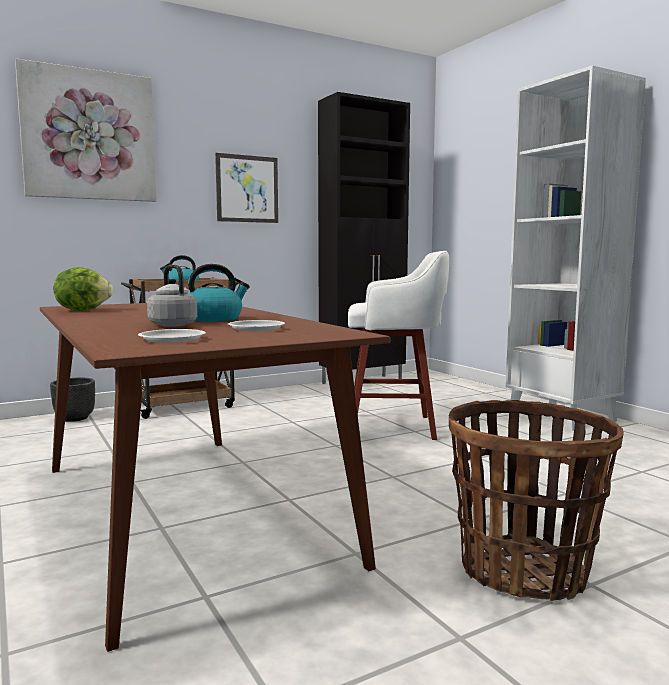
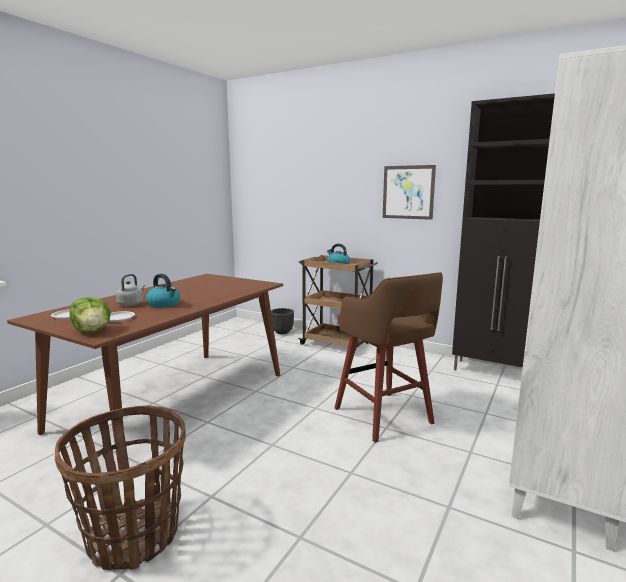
camera: 60 degrees right, 5 degrees up
picture [15,59,157,202] -> none
lettuce [54,267,113,311] -> lettuce moved to [70,297,111,333]
white stool [348,251,449,440] -> brown stool [335,272,443,443]

